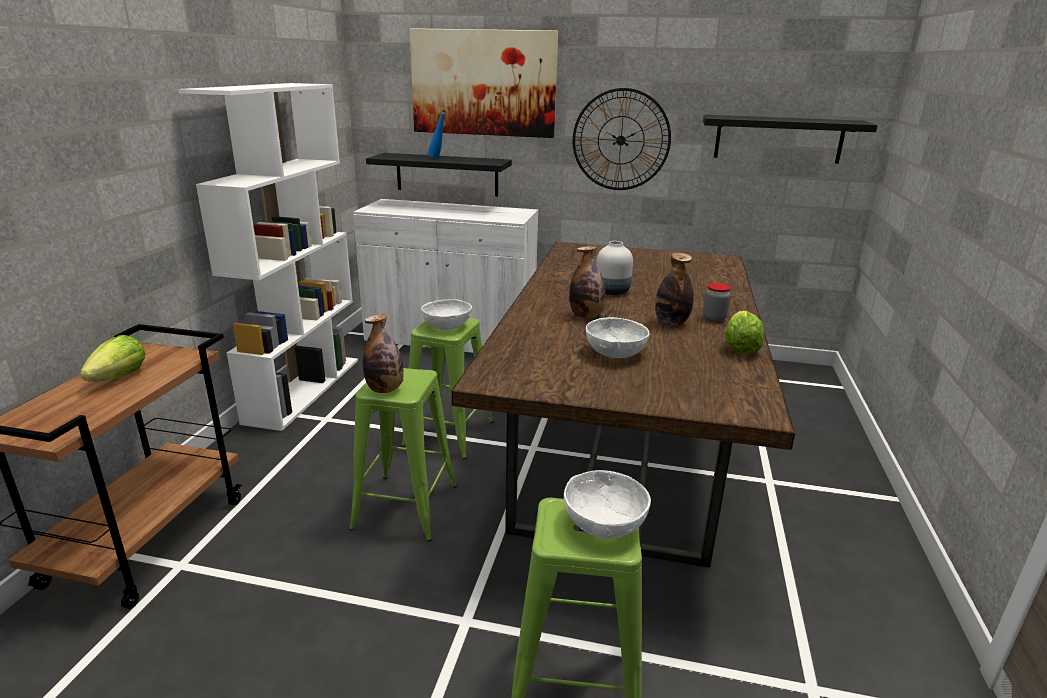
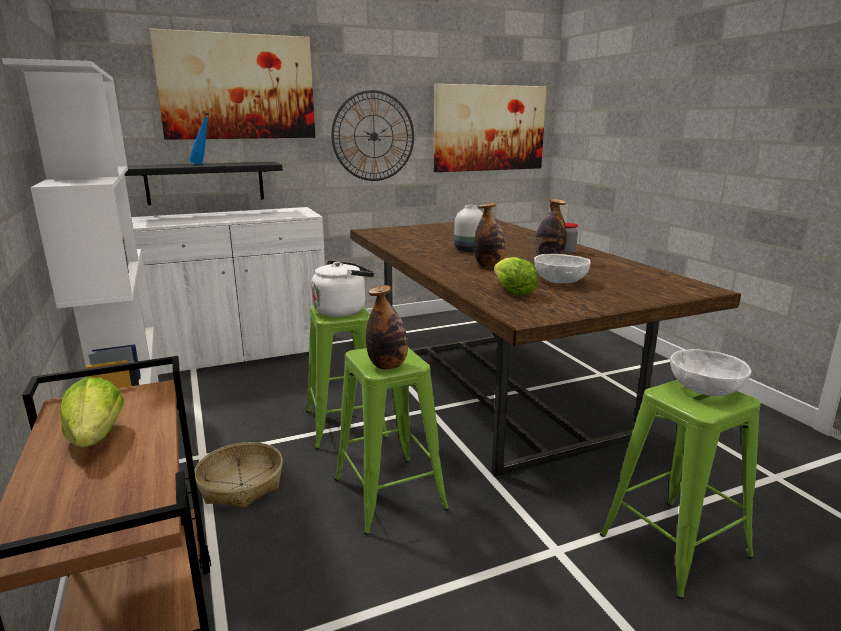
camera: 35 degrees left, 5 degrees down
white bowl [421,299,472,330] -> white kettle [311,260,374,317]
black shelf [703,115,878,164] -> picture [434,84,547,172]
lettuce [725,311,764,354] -> lettuce moved to [494,257,538,296]
none -> basket [194,442,283,508]

